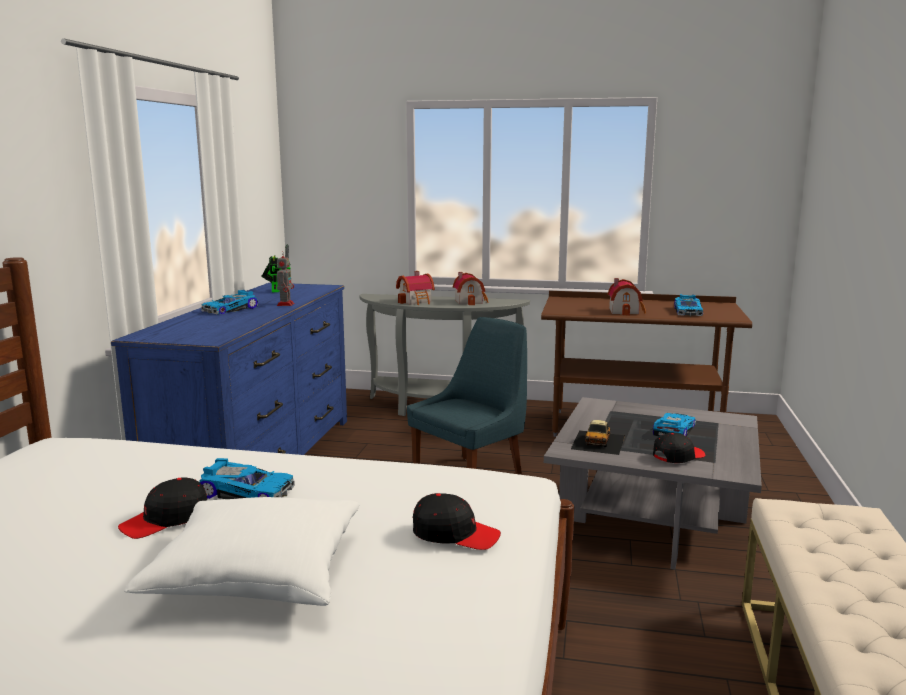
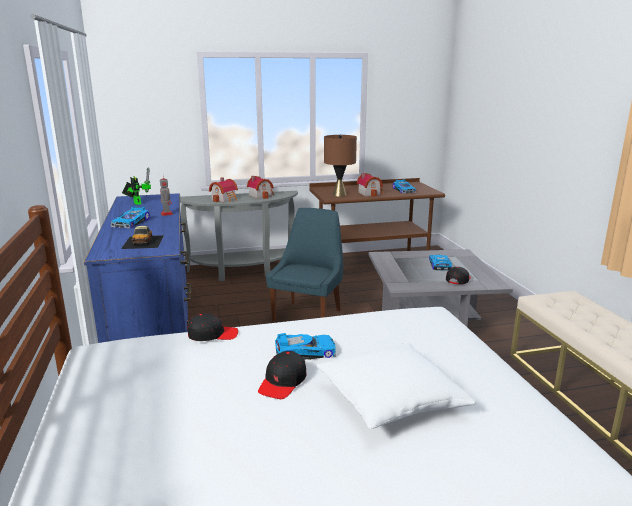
camera: 25 degrees left, 5 degrees up
black cap [413,493,501,550] -> black cap moved to [187,313,238,341]
toy car [571,420,625,455] -> toy car moved to [121,226,164,249]
none -> brown table lamp [324,134,357,197]

